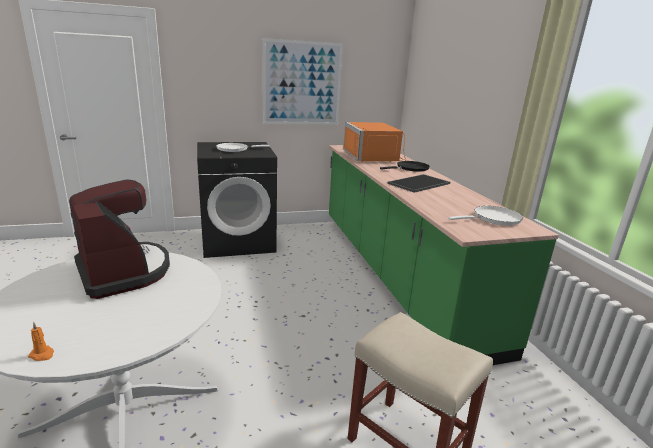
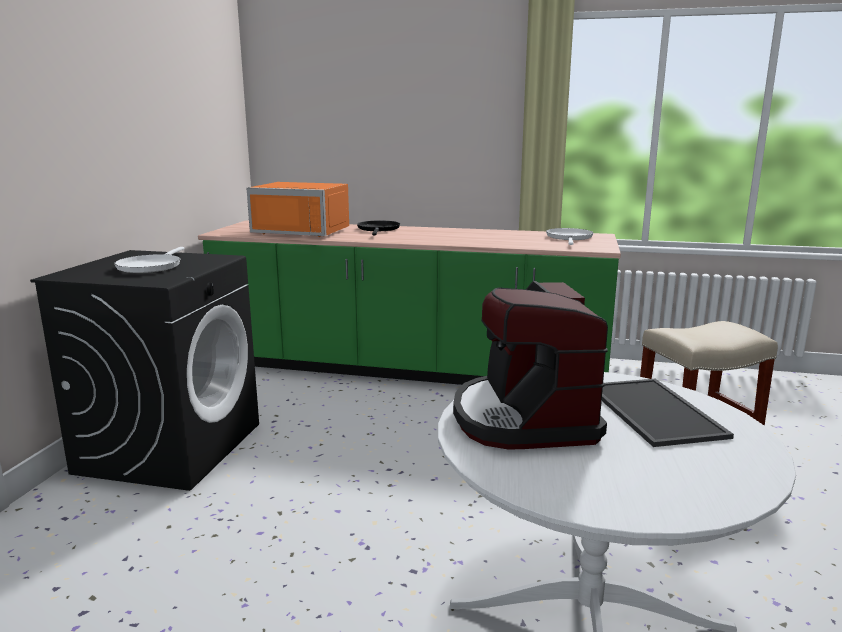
camera: 60 degrees left, 5 degrees down
orange candle [28,322,54,361] -> none
coffee machine [69,179,170,299] -> coffee machine turned 90 degrees counterclockwise [453,281,608,450]
picture [263,38,343,125] -> none
tray [388,174,450,193] -> tray moved to [602,379,734,447]

